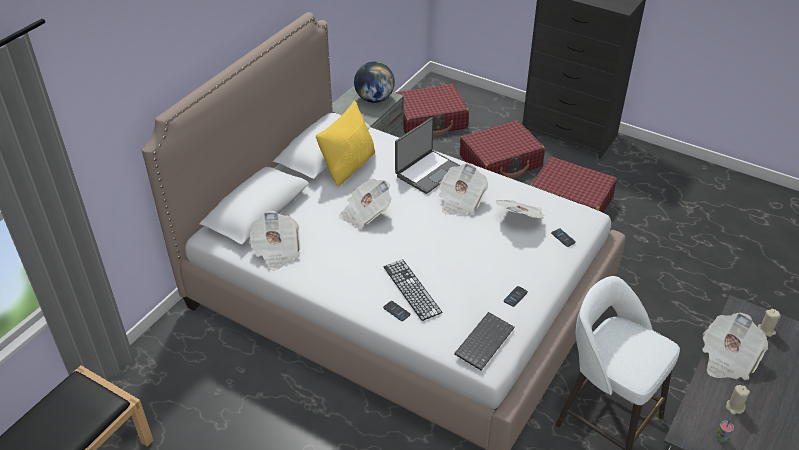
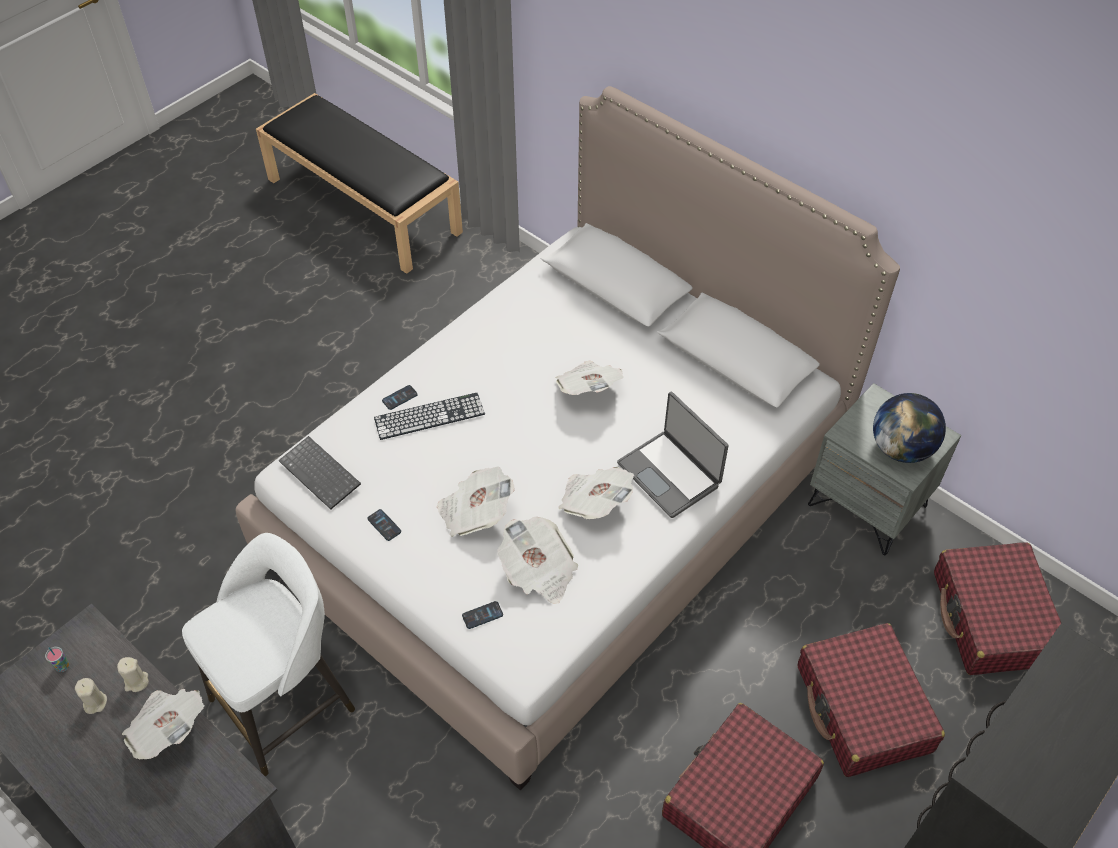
camera: 100 degrees right, 10 degrees up
newspaper [249,210,300,271] -> newspaper moved to [437,466,515,537]
yellow pillow [316,101,375,187] -> none
beige candle [758,309,781,337] -> beige candle moved to [117,657,149,692]

